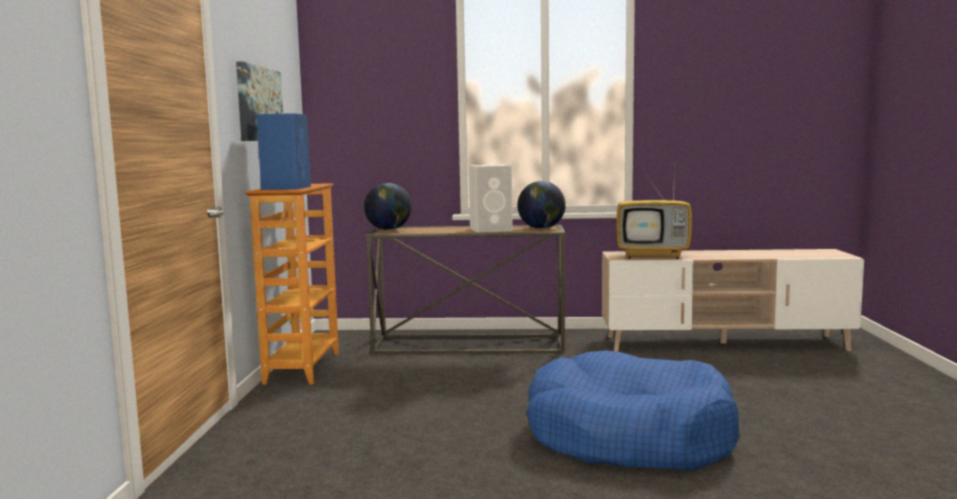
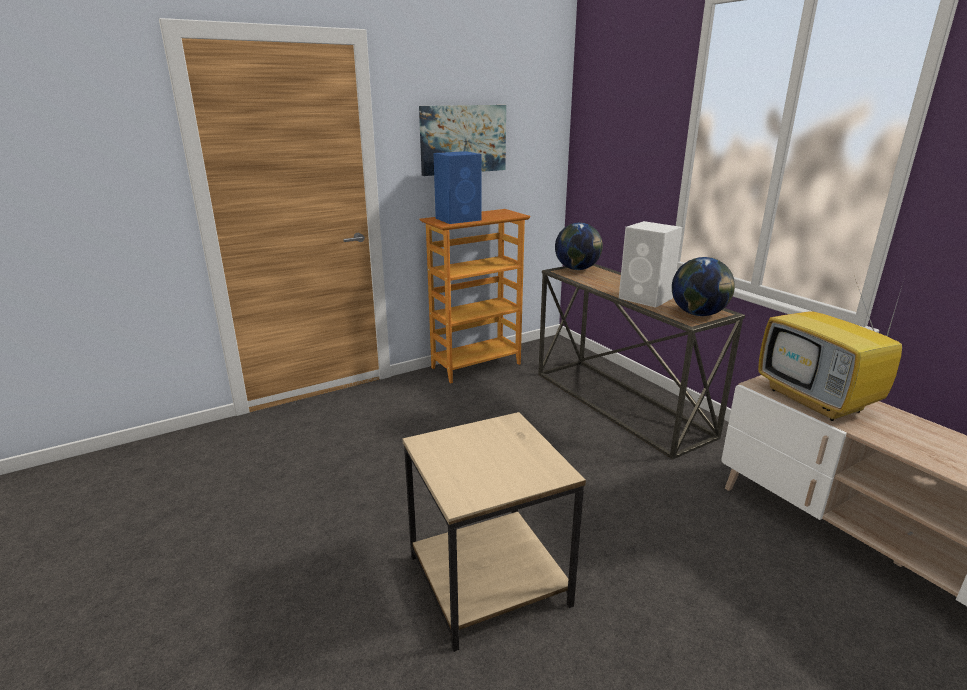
camera: 55 degrees right, 15 degrees up
blue dog bed [527,350,740,471] -> beige side table [403,412,586,652]

